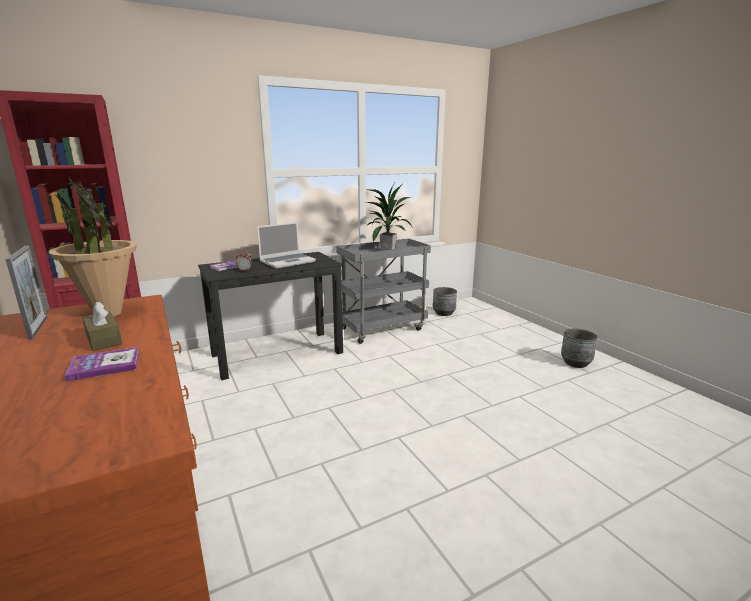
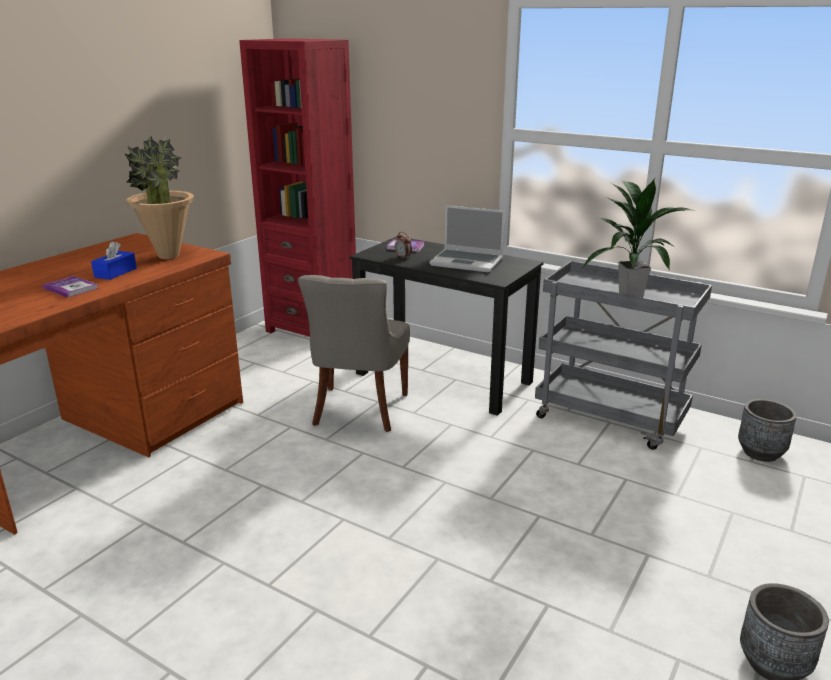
camera: 60 degrees right, 5 degrees up
picture frame [5,245,48,340] -> none
brown tissue box [82,301,122,351] -> blue tissue box [91,241,137,280]
none -> grey chair [298,275,410,432]

